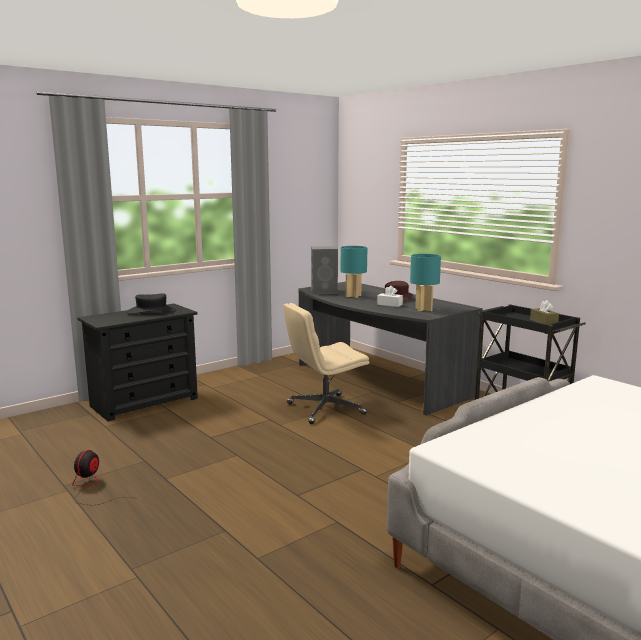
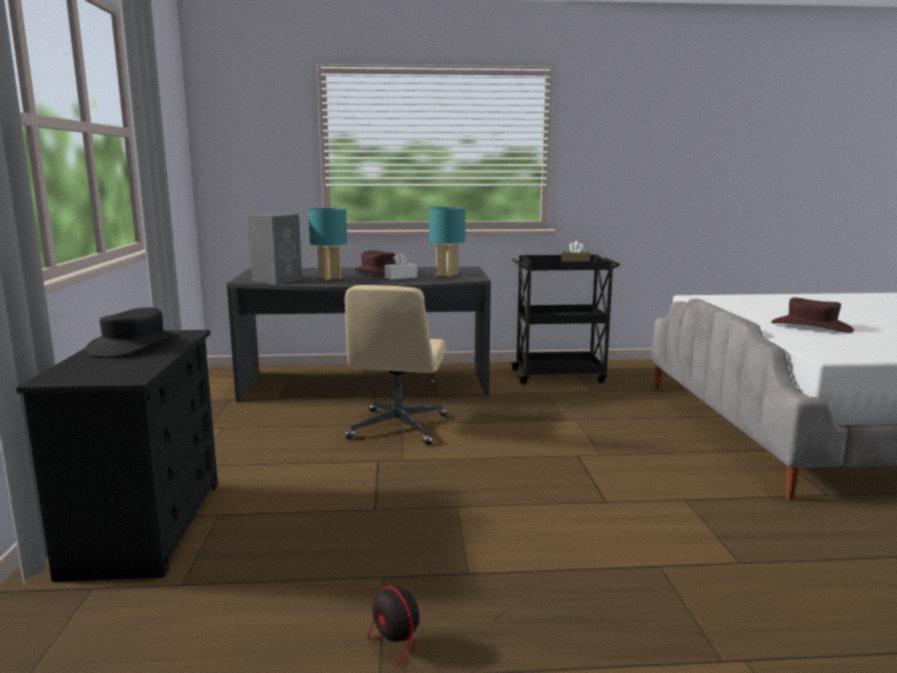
camera: 55 degrees left, 0 degrees up
none -> brown hat [771,298,854,333]

